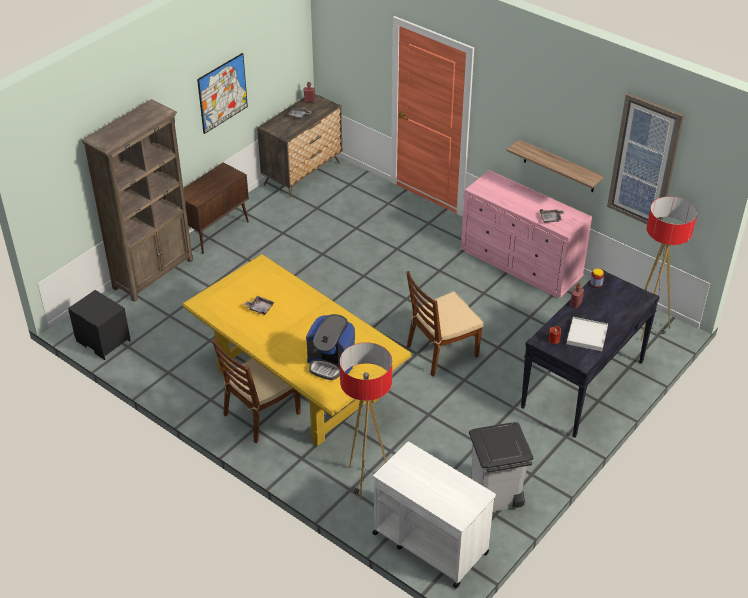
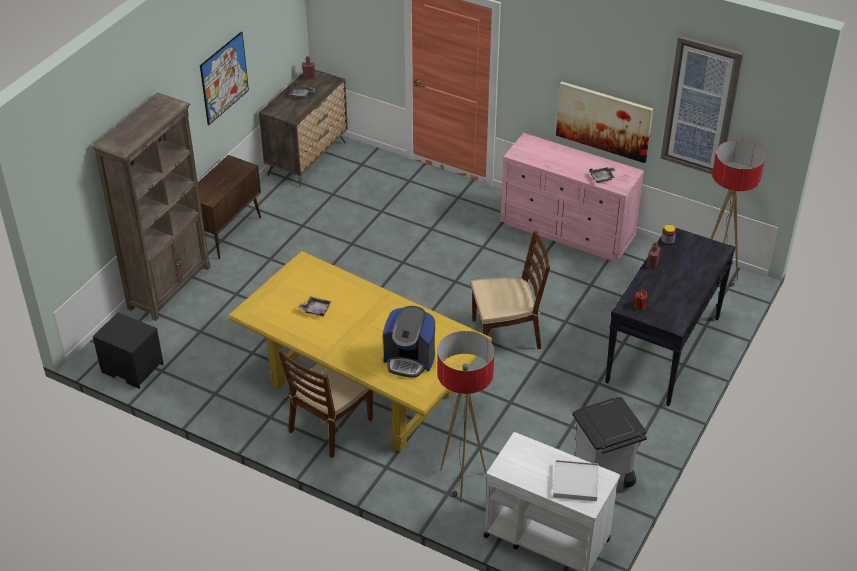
camera: 10 degrees left, 0 degrees up
brown chair [406,271,484,376] -> brown chair turned 150 degrees counterclockwise [471,231,550,349]
shelf [507,139,604,192] -> picture [556,81,653,163]
white tray [566,317,608,351] -> white tray moved to [553,460,598,501]

